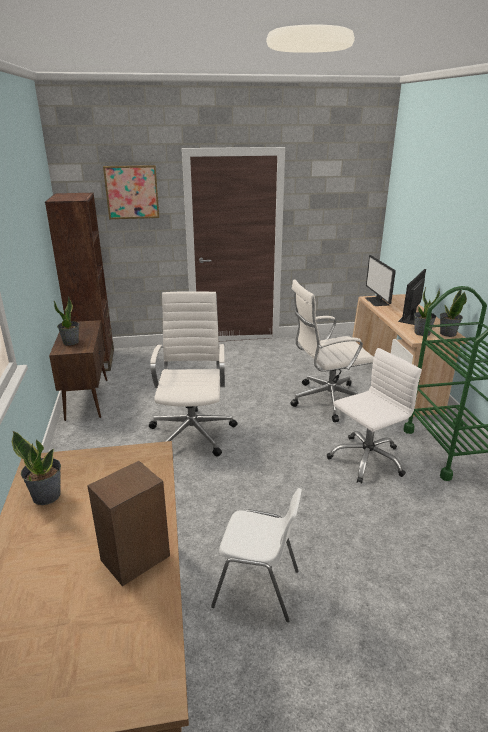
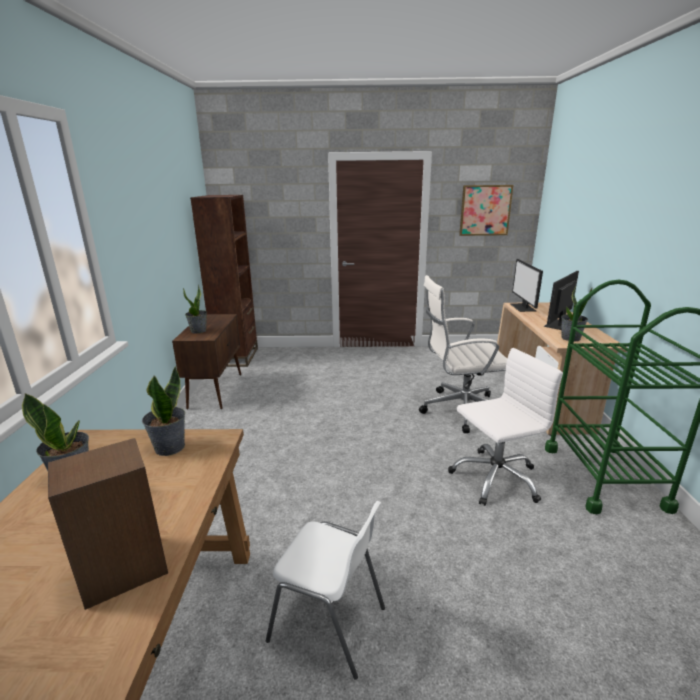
camera: 10 degrees right, 5 degrees down
picture [103,165,159,219] -> picture moved to [459,185,513,236]
white office chair [149,291,238,457] -> none
potted plant [440,290,467,337] -> potted plant moved to [142,367,185,456]

